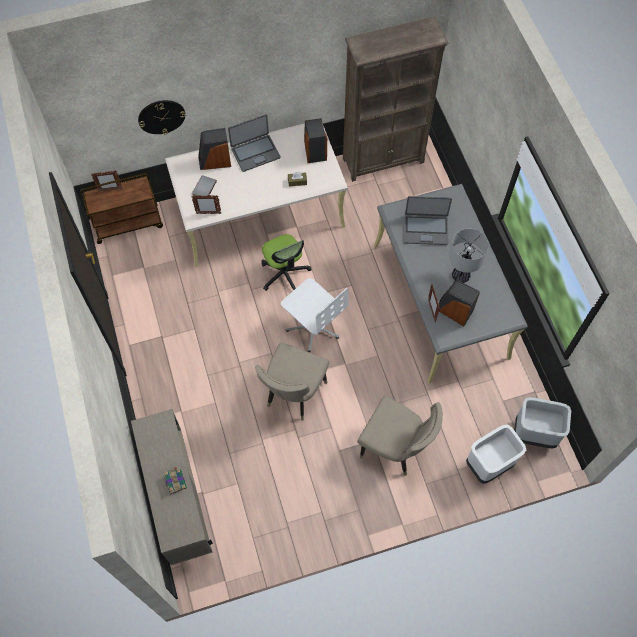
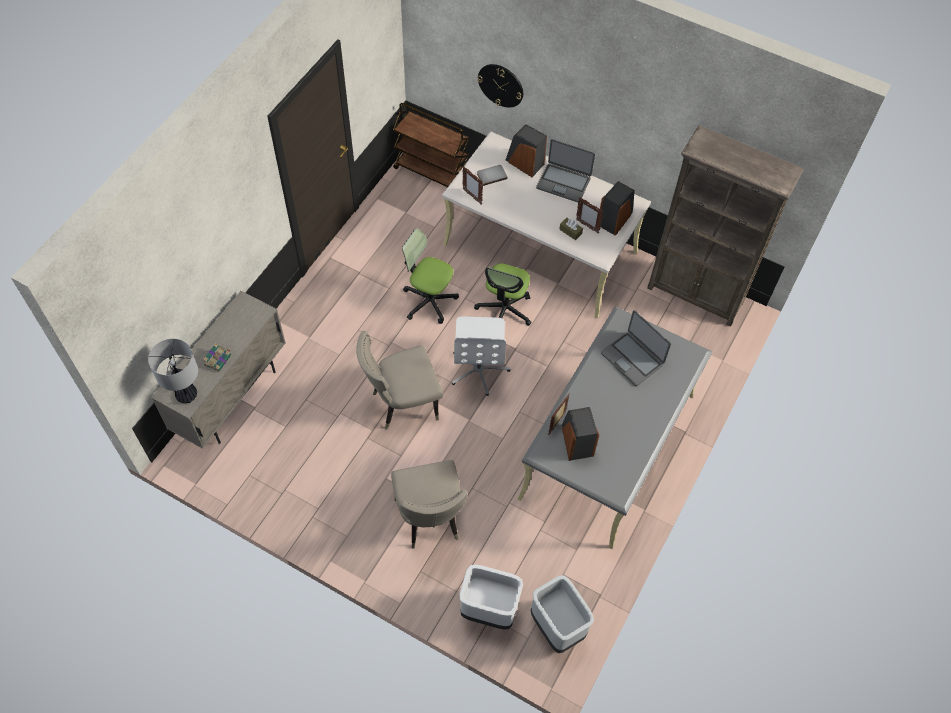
camera: 45 degrees right, 5 degrees down
picture frame [91,170,122,192] -> picture frame moved to [576,197,603,233]
table lamp [449,229,489,283] -> table lamp moved to [148,339,198,403]
none -> office chair [402,228,459,324]

